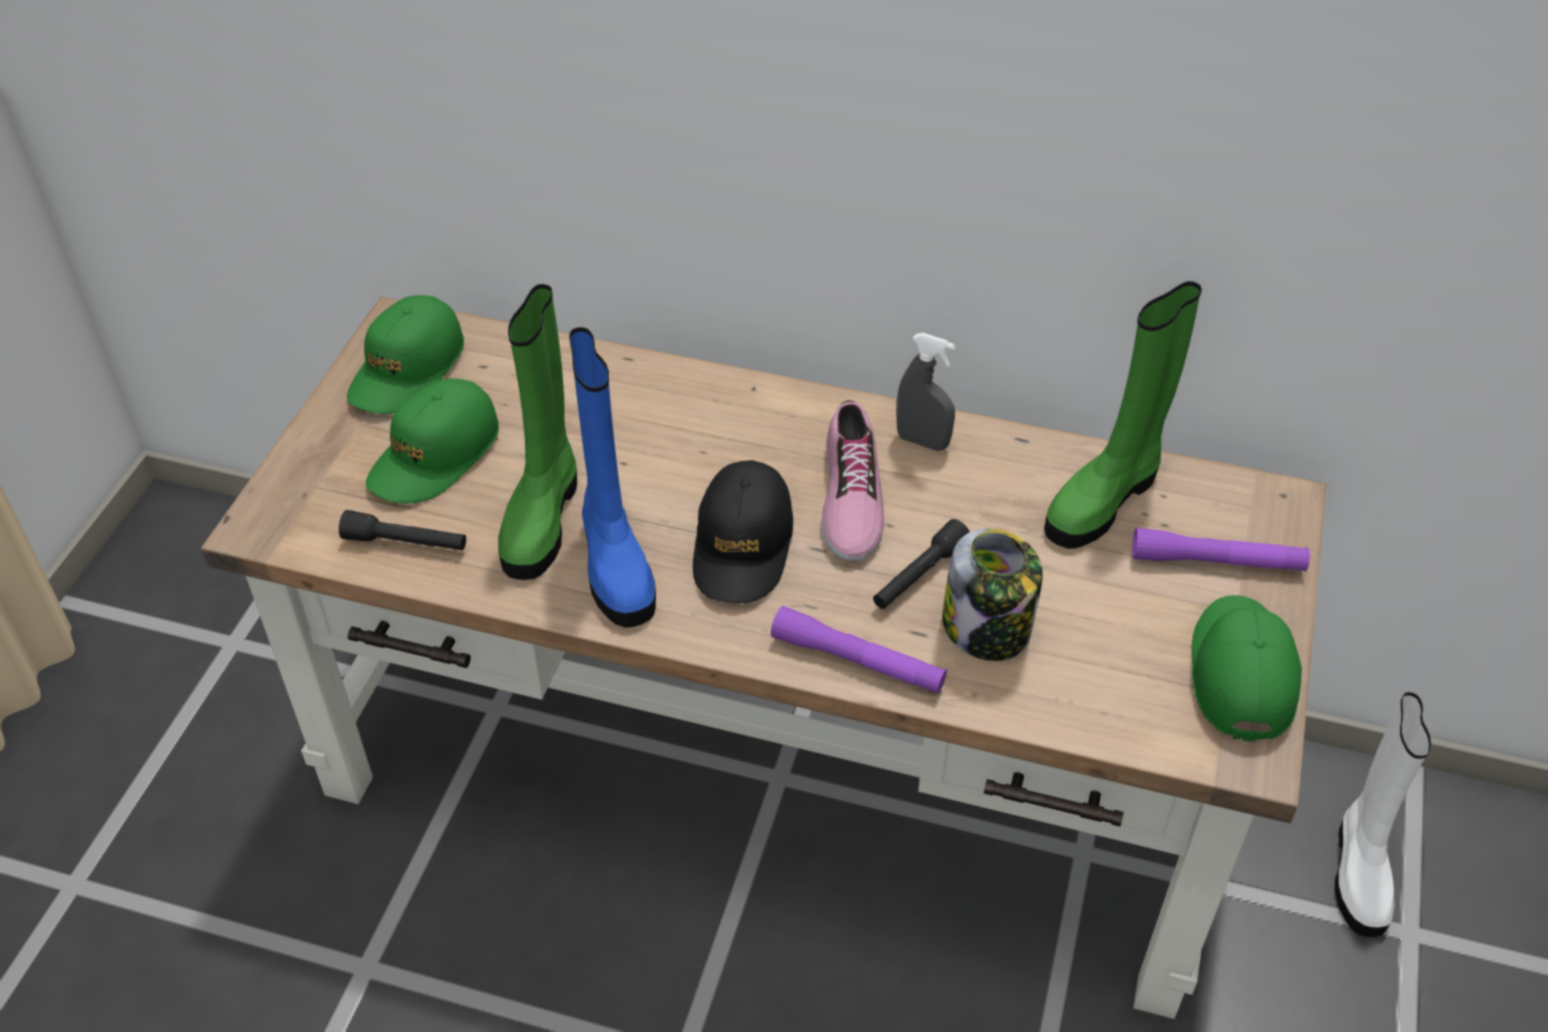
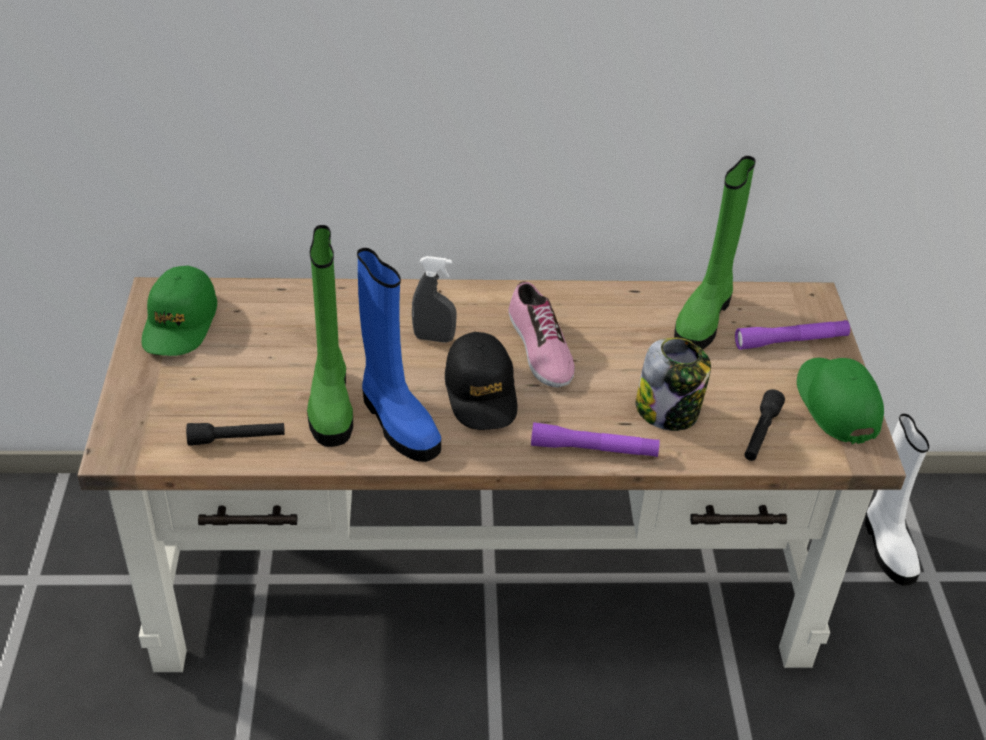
camera: 20 degrees left, 5 degrees down
green cap [366,378,499,504] -> none
black flashlight [873,519,970,609] -> black flashlight moved to [744,389,785,461]
grey spray bottle [896,333,955,451] -> grey spray bottle moved to [412,256,457,343]

